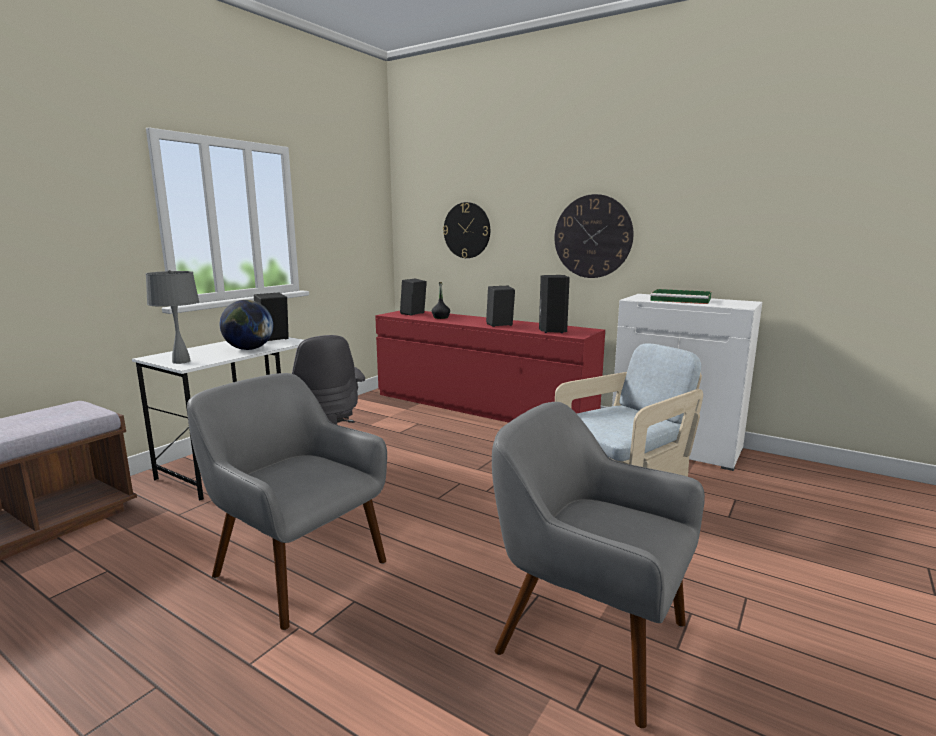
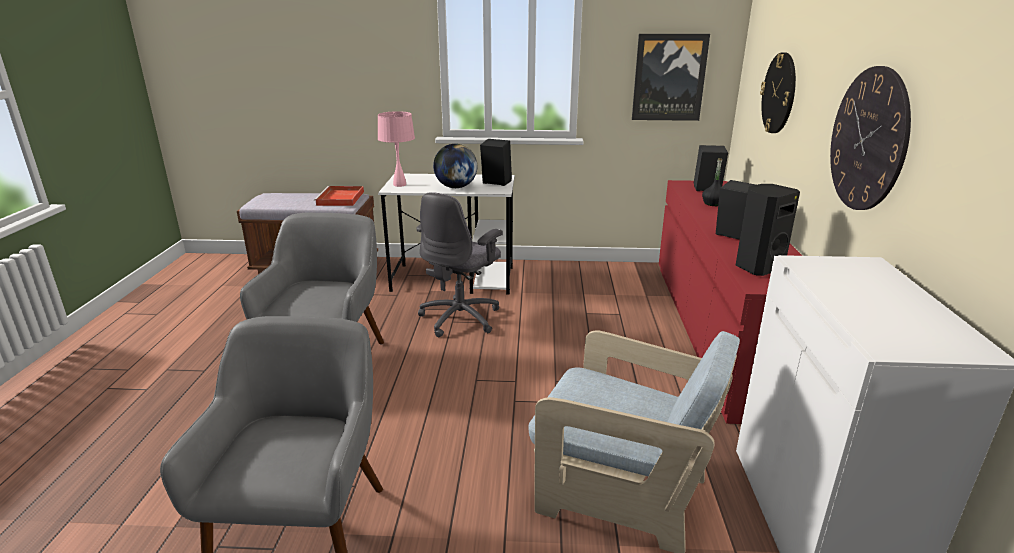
camera: 60 degrees right, 10 degrees up
grey table lamp [146,270,199,364] -> pink table lamp [378,111,415,187]
green tray [650,289,711,304] -> none
none -> red tray [314,186,364,206]
none -> picture [632,34,710,121]

